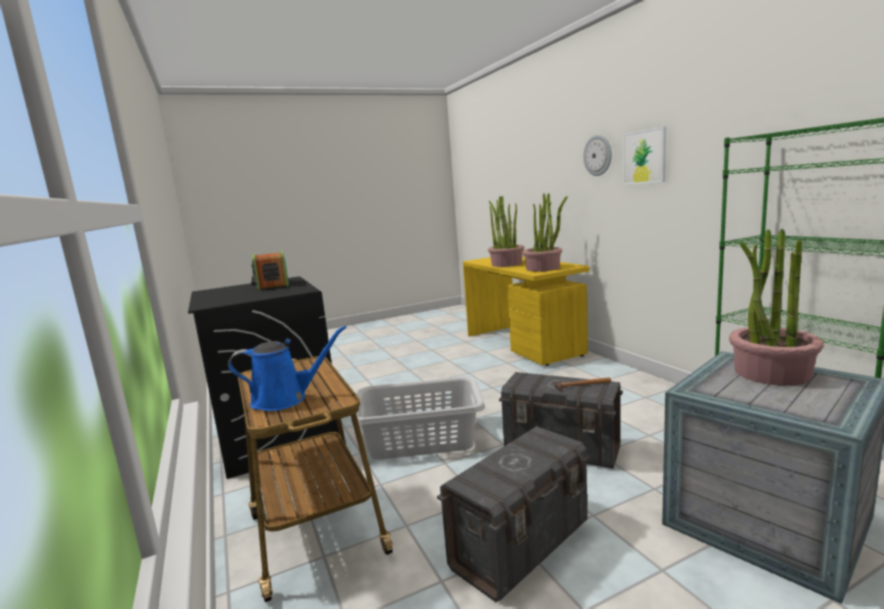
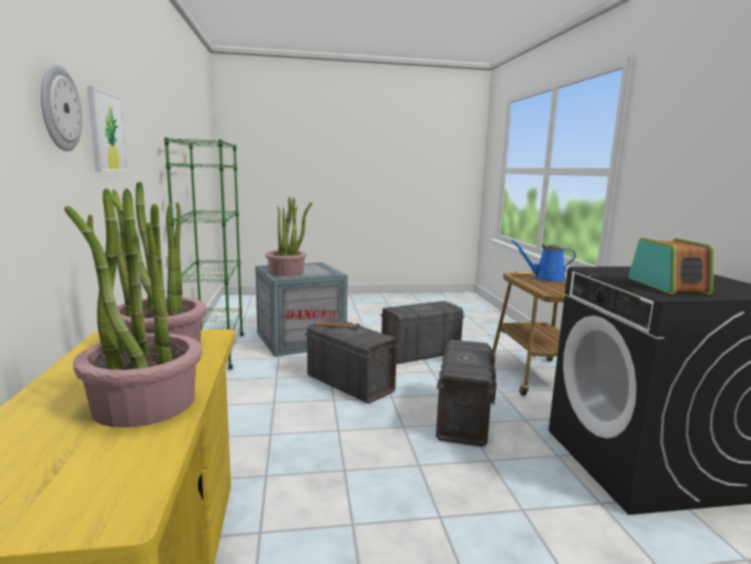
camera: 165 degrees left, 0 degrees up
grey laundry basket [351,377,485,460] -> grey storage box [436,340,497,447]

